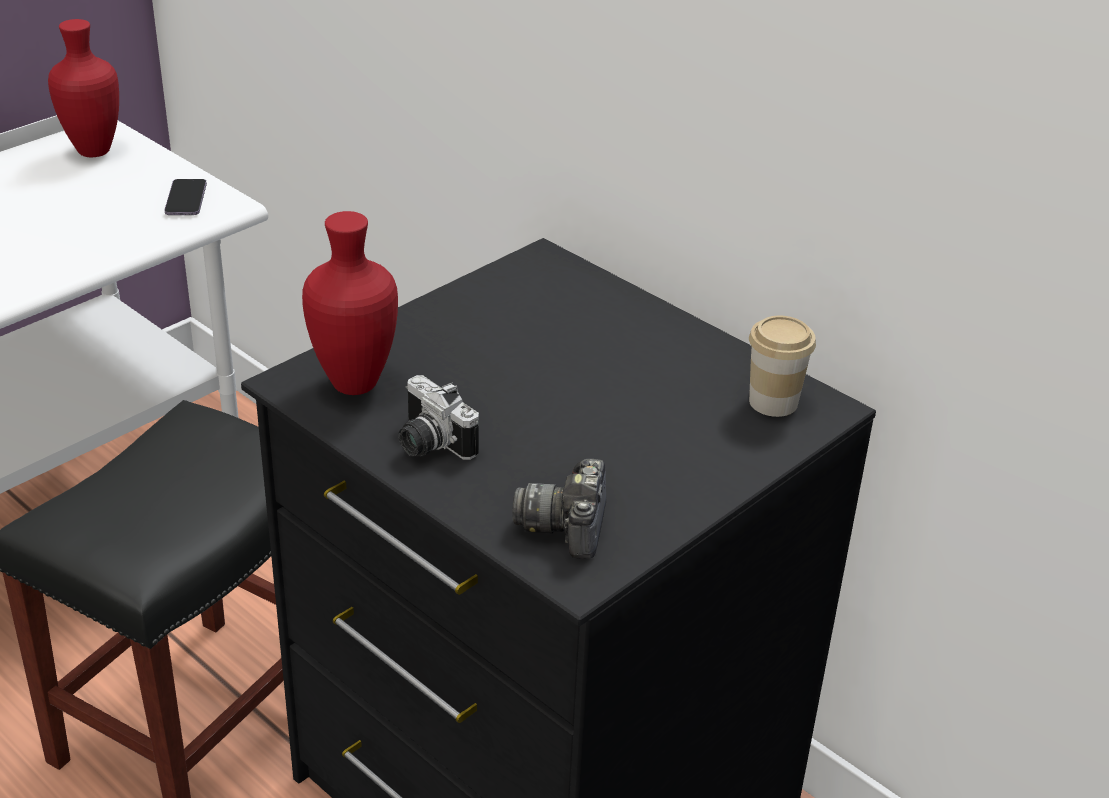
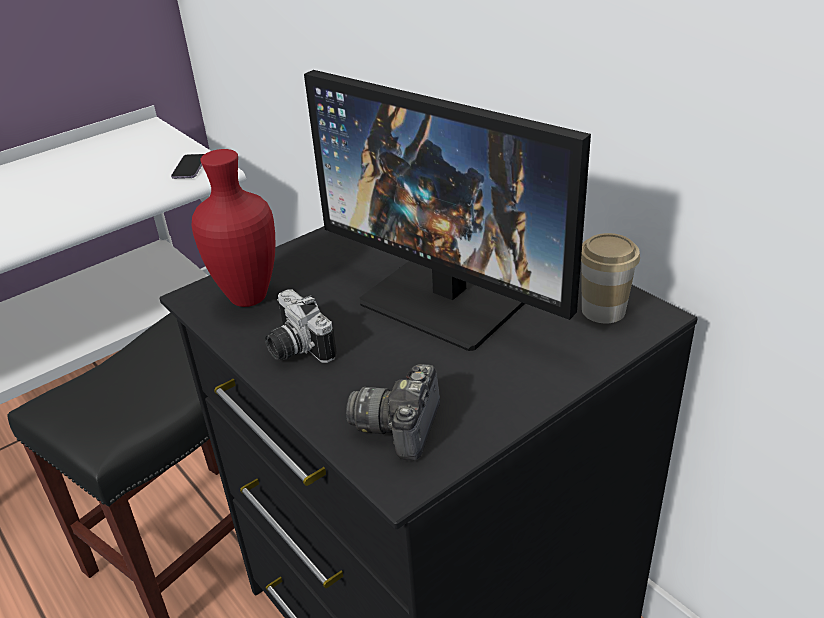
camera: 10 degrees right, 0 degrees up
red vase [48,19,119,157] -> none
none -> monitor [304,70,591,351]

